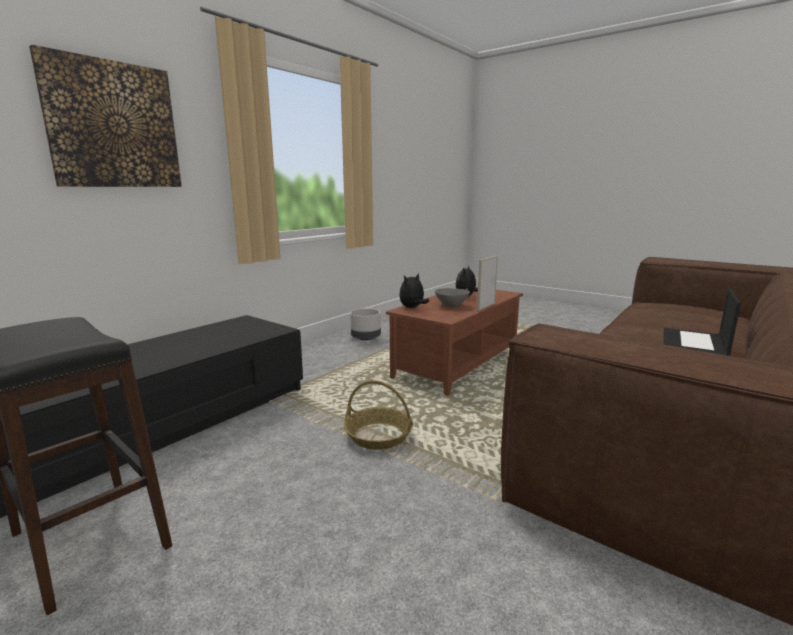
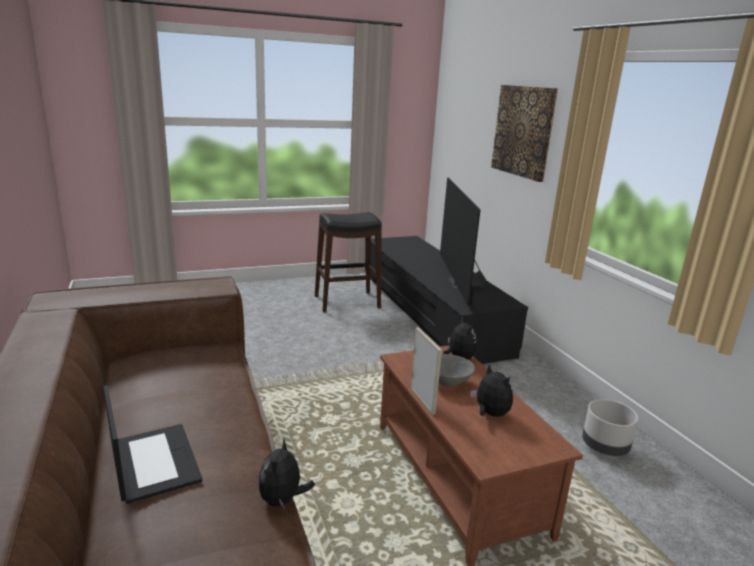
camera: 120 degrees right, 5 degrees up
basket [344,380,413,450] -> none
none -> plush toy [258,438,315,509]
none -> television [440,178,486,306]

